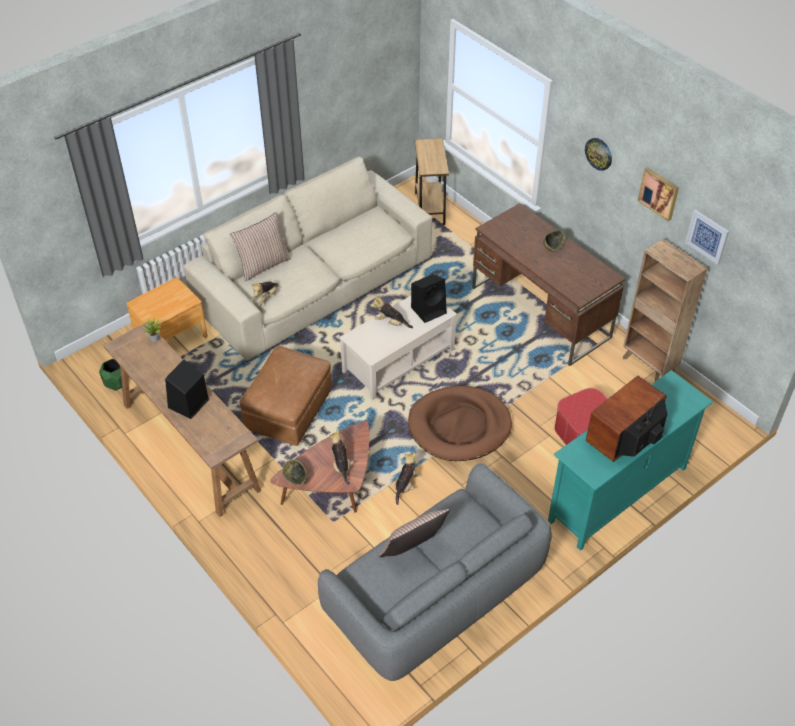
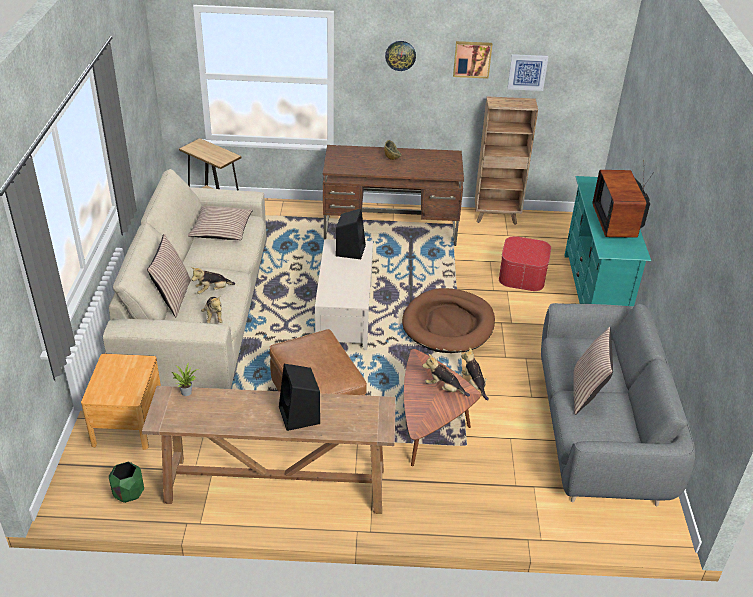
camera: 50 degrees left, 10 degrees down
bowl [282,459,307,486] -> none
plush toy [370,295,413,328] -> plush toy moved to [191,267,235,294]
none -> pillow [188,206,253,240]

